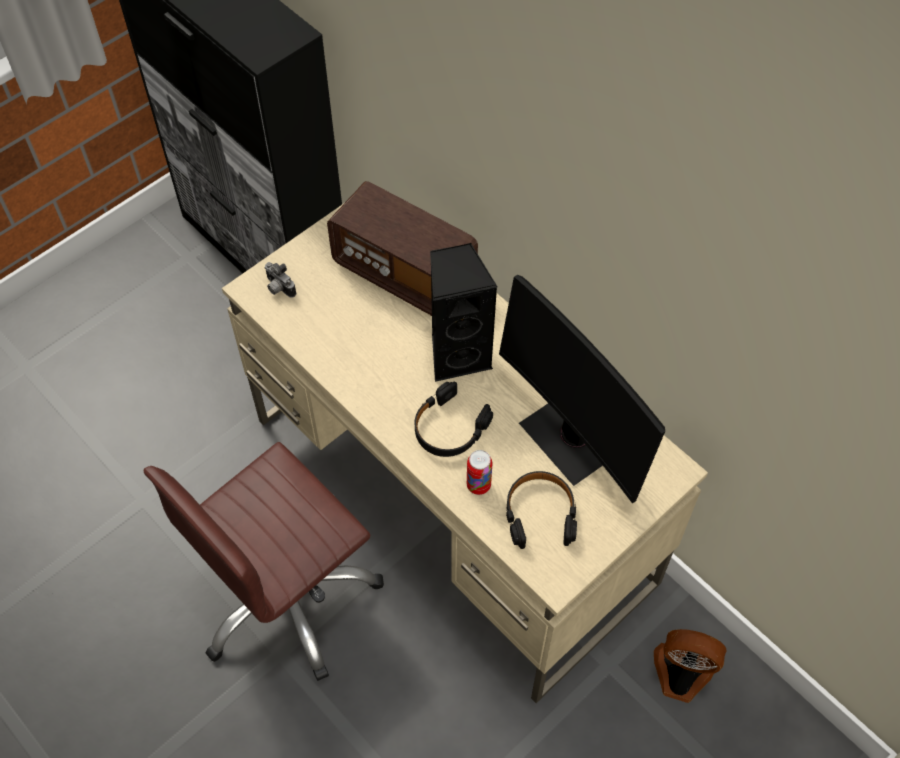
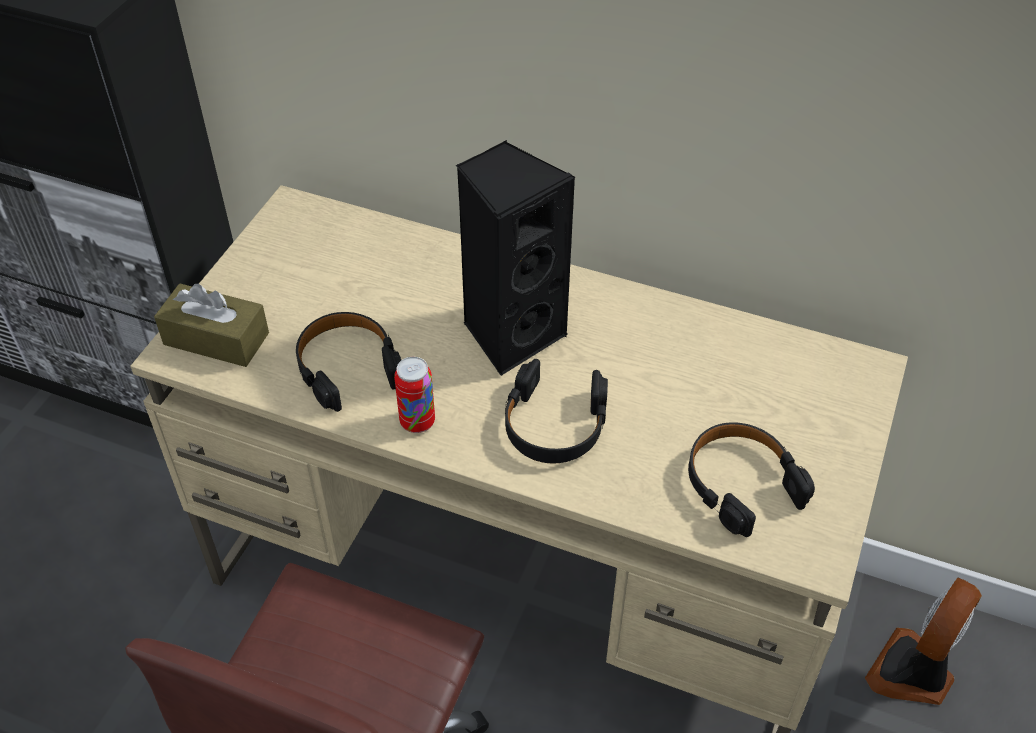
camera: 25 degrees left, 10 degrees down
camera [265,262,296,298] -> brown tissue box [154,283,269,367]
radio [327,181,478,316] -> none
can [467,450,492,495] -> can moved to [394,357,435,433]
monitor [499,275,665,504] -> none
fan [654,629,727,703] -> fan turned 45 degrees counterclockwise [865,578,982,705]
none -> black headphones [296,312,401,412]

